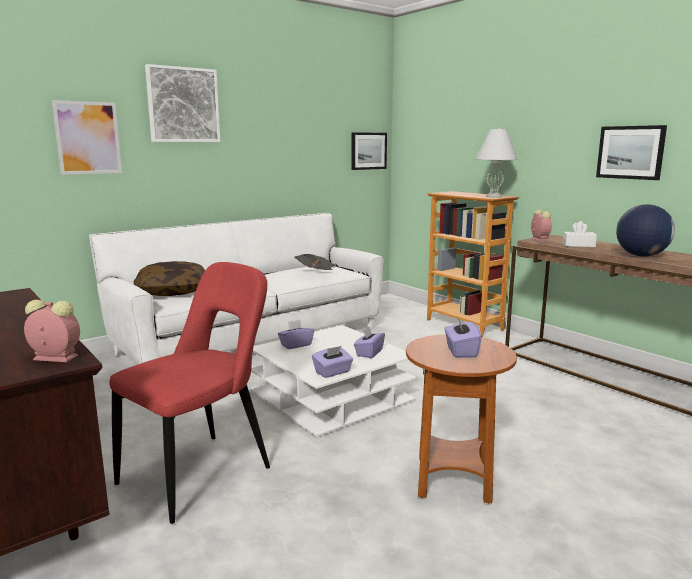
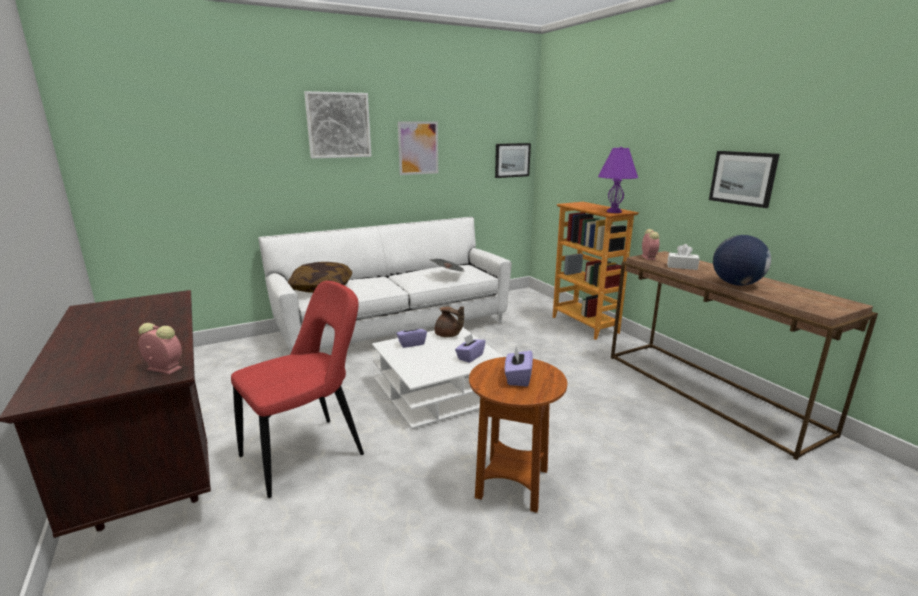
camera: 10 degrees right, 5 degrees up
picture [52,100,122,175] -> picture moved to [398,121,438,175]
purple tissue box [312,346,353,378] -> none
white table lamp [476,128,518,198] -> purple table lamp [598,147,638,213]
none -> brown teapot [435,306,464,338]

